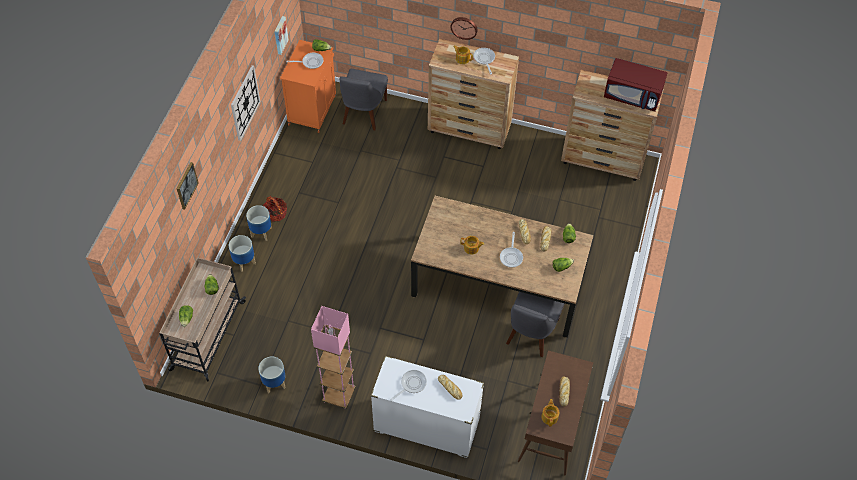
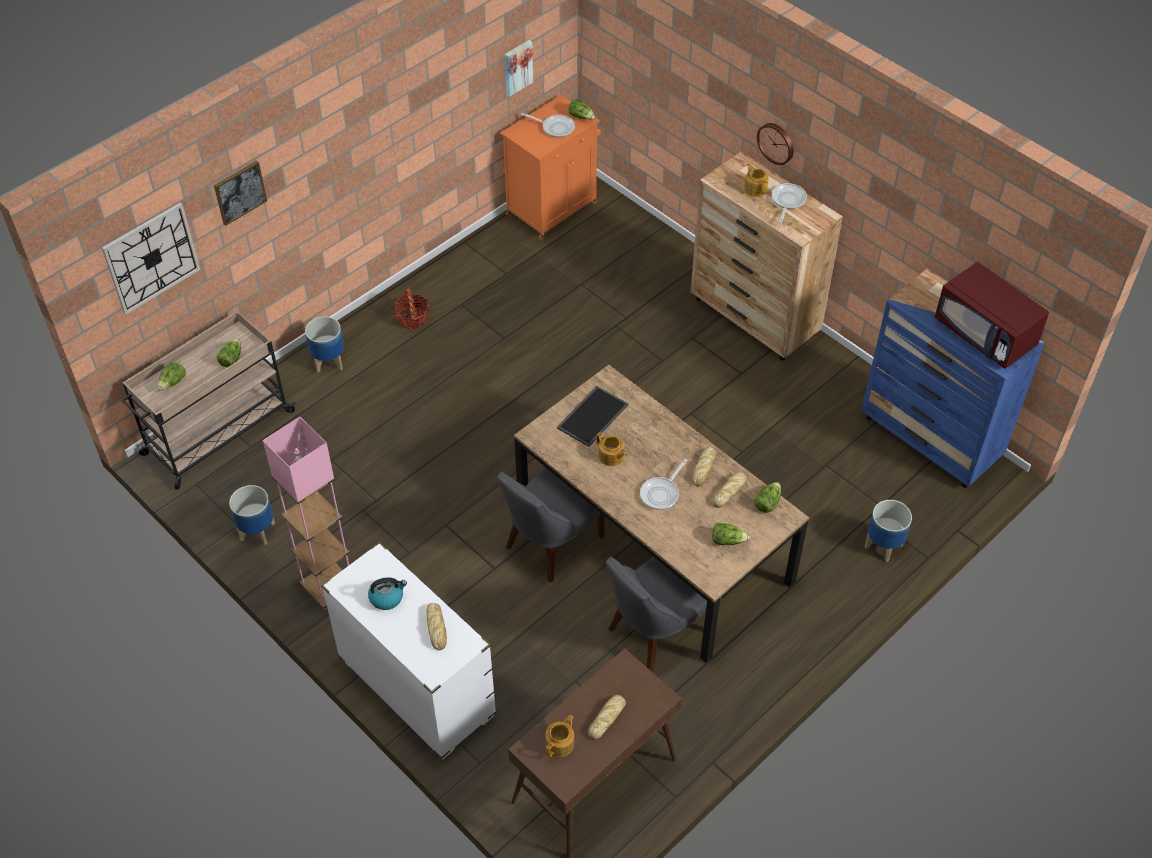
camera: 30 degrees right, 5 degrees down
wall clock [231,65,260,141] -> wall clock moved to [102,202,200,315]
planter [246,205,272,241] -> planter moved to [865,500,912,562]
grey chair [340,69,388,130] -> grey chair moved to [497,468,604,583]
frying pan [390,370,427,401] -> kettle [368,577,407,610]
brown dresser [561,70,664,181] -> blue dresser [861,268,1045,488]
none -> tray [557,386,629,447]

